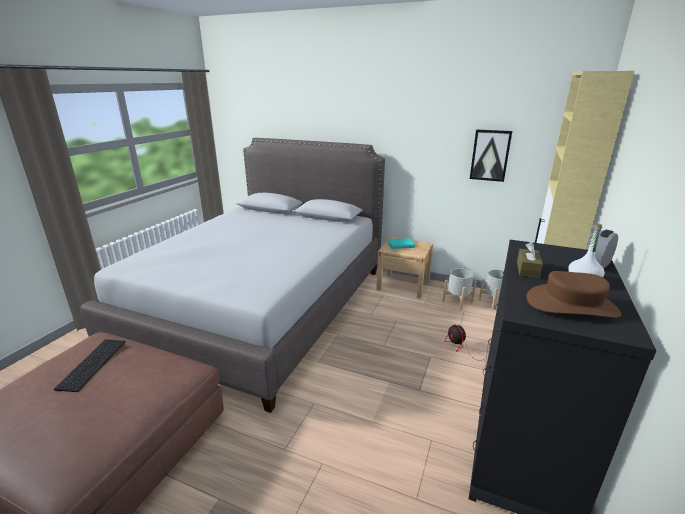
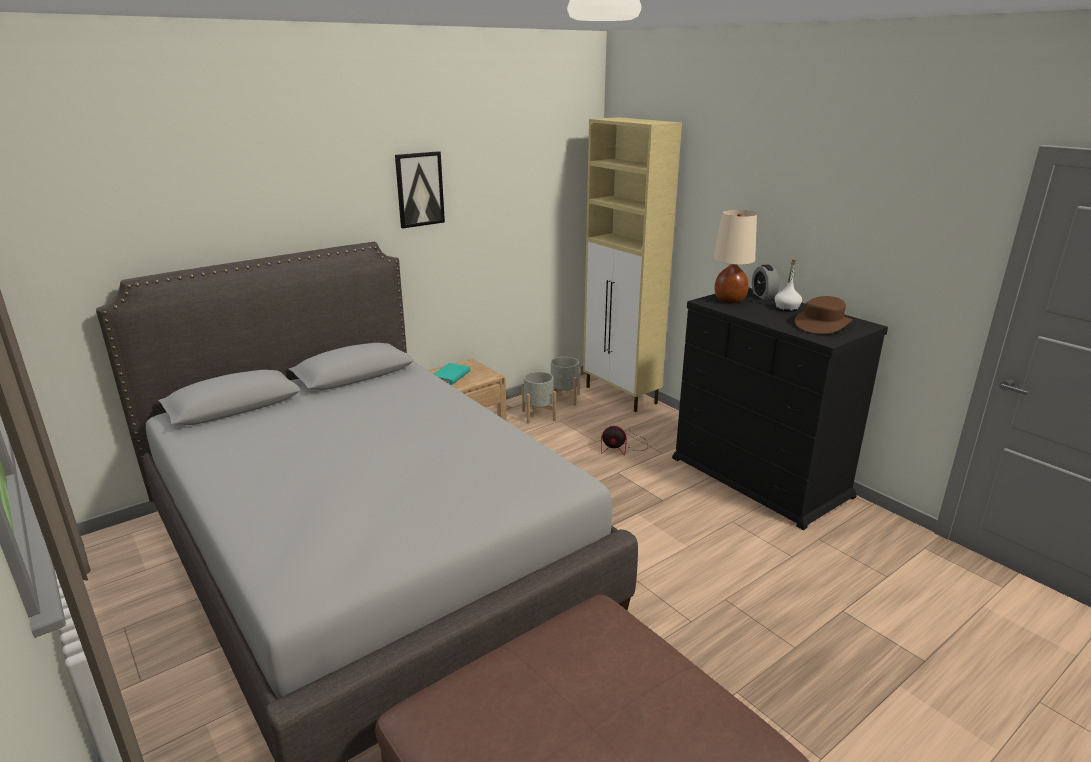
camera: 60 degrees left, 0 degrees up
keyboard [54,339,125,392] -> none
picture [470,129,512,182] -> picture moved to [395,151,445,228]
brown tissue box [517,242,543,278] -> none
none -> beige table lamp [714,210,757,303]

